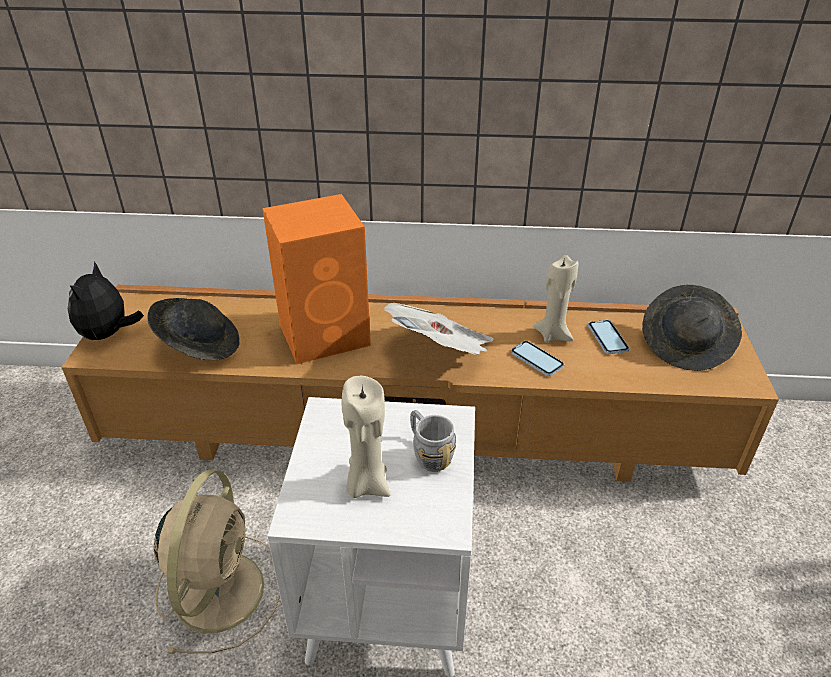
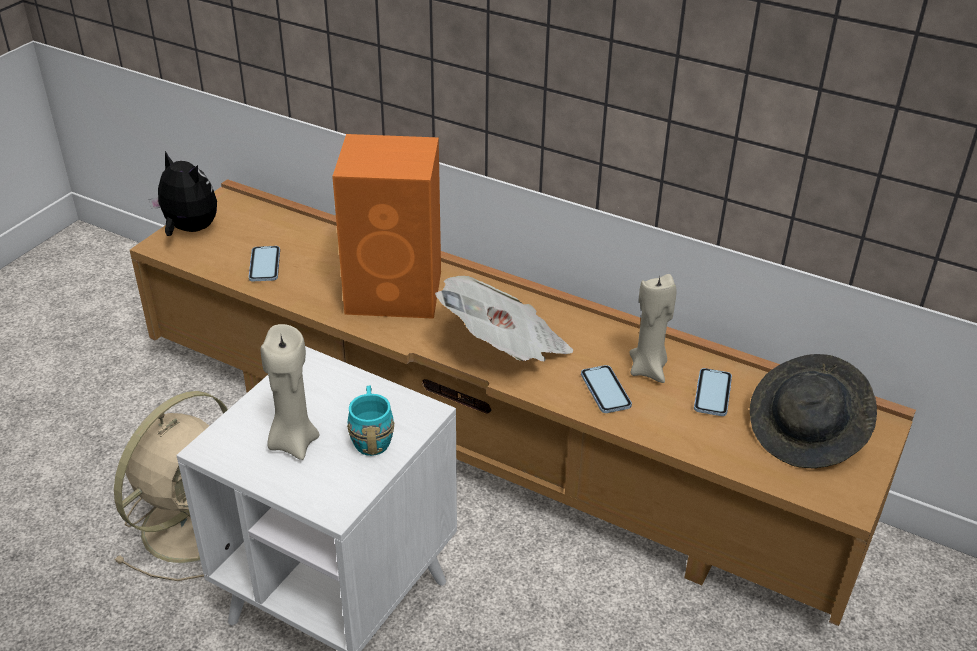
camera: 25 degrees right, 0 degrees up
plush toy [68,261,144,341] -> plush toy turned 90 degrees clockwise [149,151,217,236]
grey hat [147,298,240,360] -> phone [249,246,280,281]
grey mug [410,410,456,472] -> turquoise mug [347,386,394,456]

